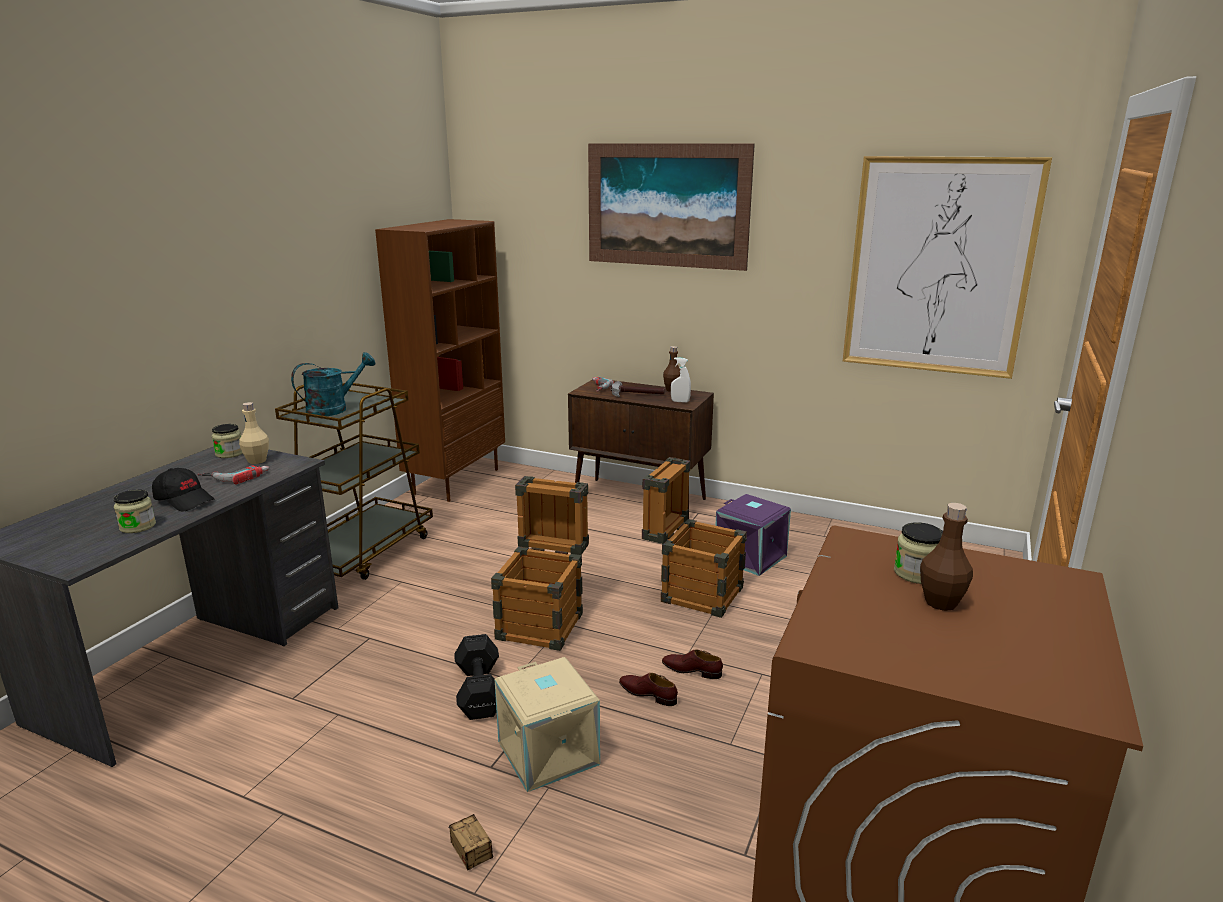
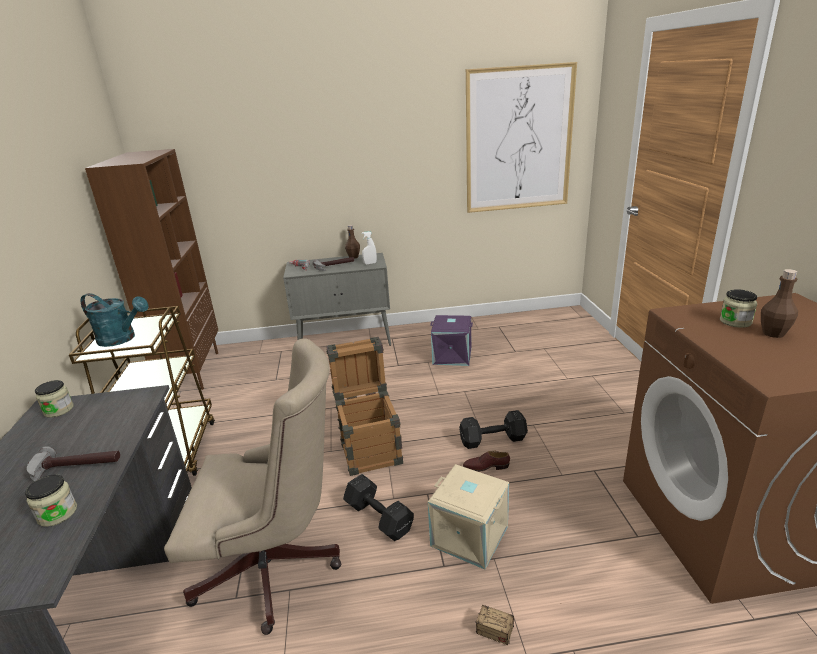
camera: 30 degrees left, 5 degrees up
black cap [152,468,214,511] -> hammer [27,446,120,482]
power drill [197,466,269,485] -> none
beige bottle [239,402,269,464] -> none
turquoise watering can [291,352,376,416] -> turquoise watering can turned 90 degrees clockwise [80,293,149,347]
brown cabinet [568,380,714,519] -> grey cabinet [283,253,391,346]
picture [588,144,755,271] -> none
crate [642,457,747,618] -> none
brown shoe [662,649,723,679] -> black dumbbell [459,410,528,449]
none -> beige office chair [164,338,341,635]

